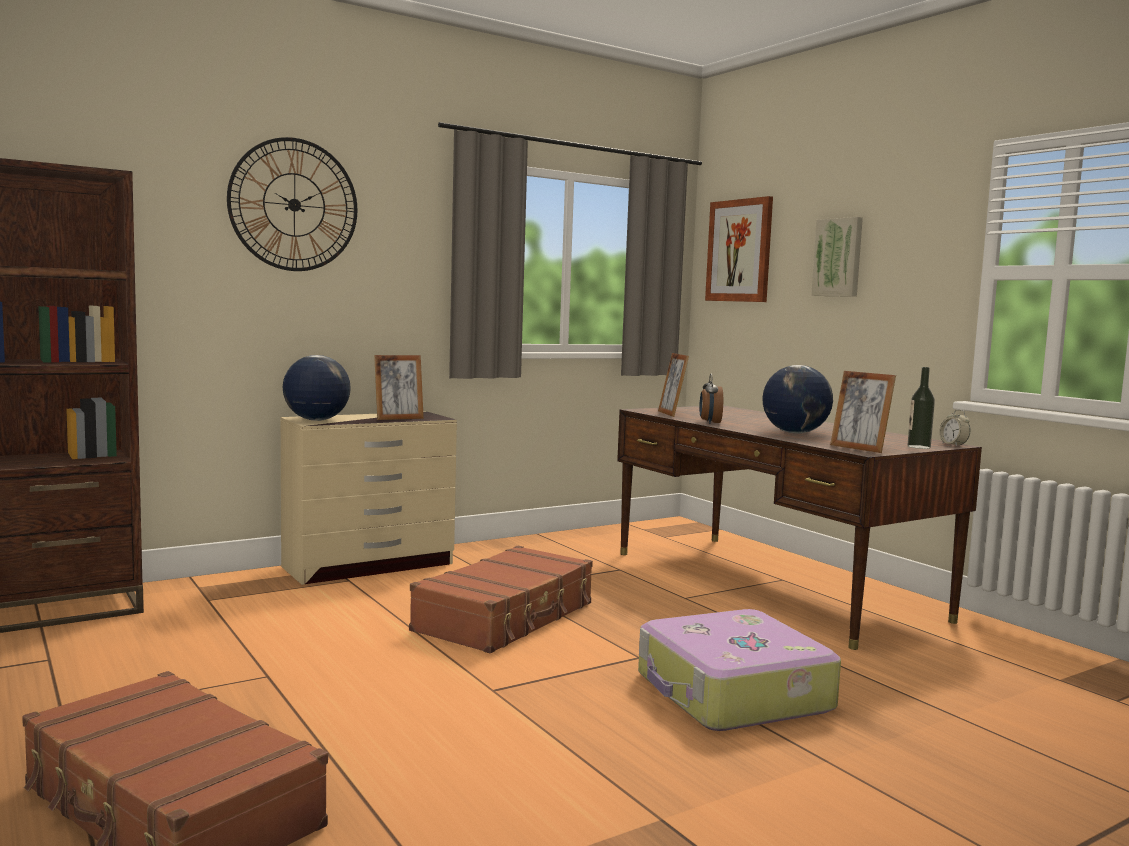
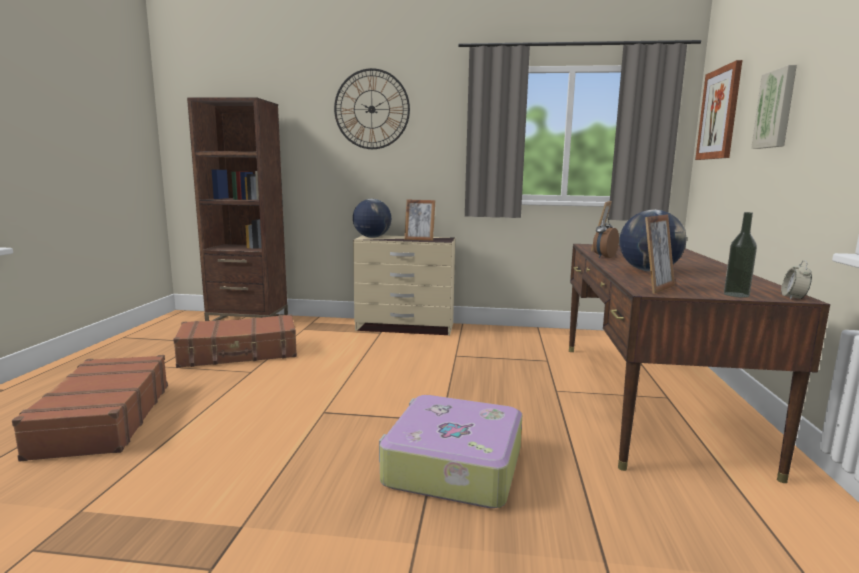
camera: 40 degrees right, 5 degrees up
brown suitcase [409,546,593,653] -> brown suitcase moved to [173,314,297,368]
picture frame [830,371,896,453] -> picture frame turned 135 degrees counterclockwise [645,214,675,294]

